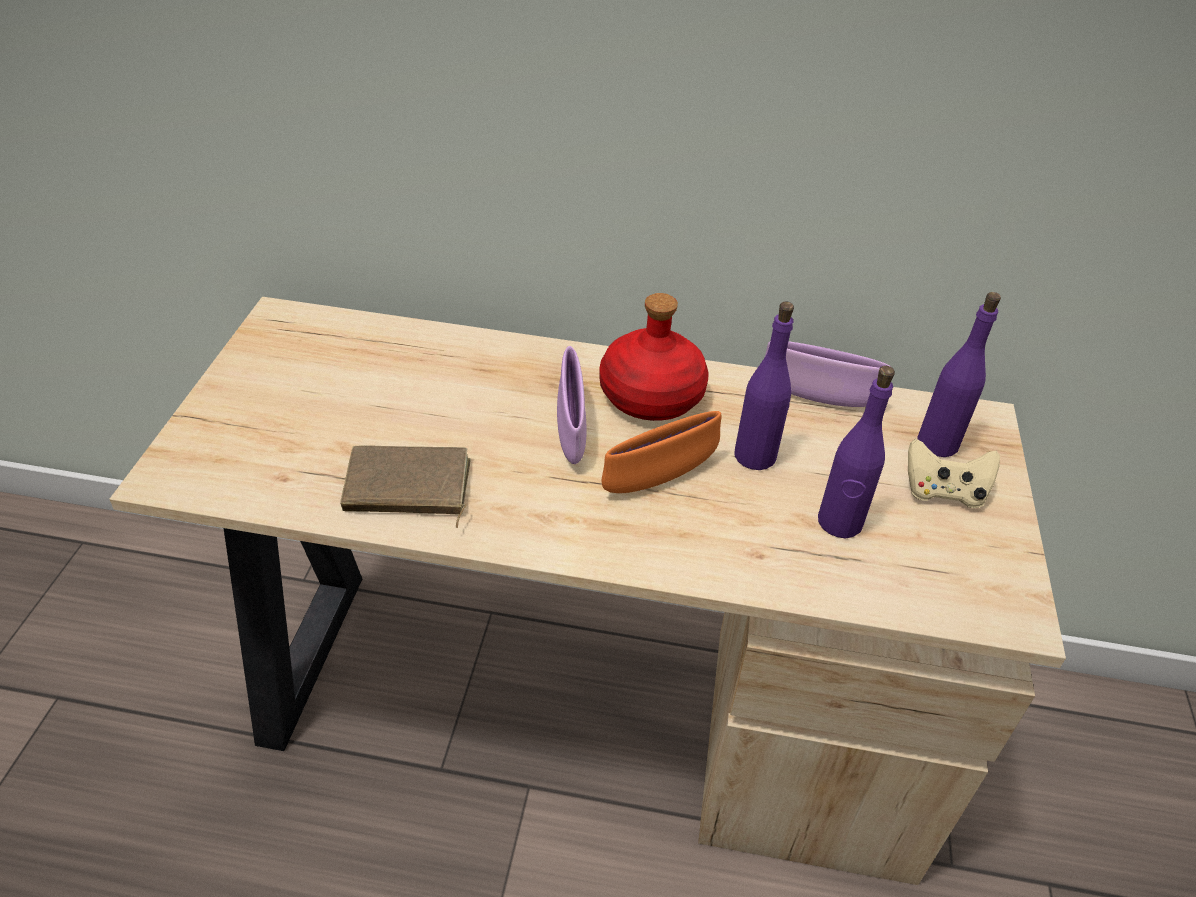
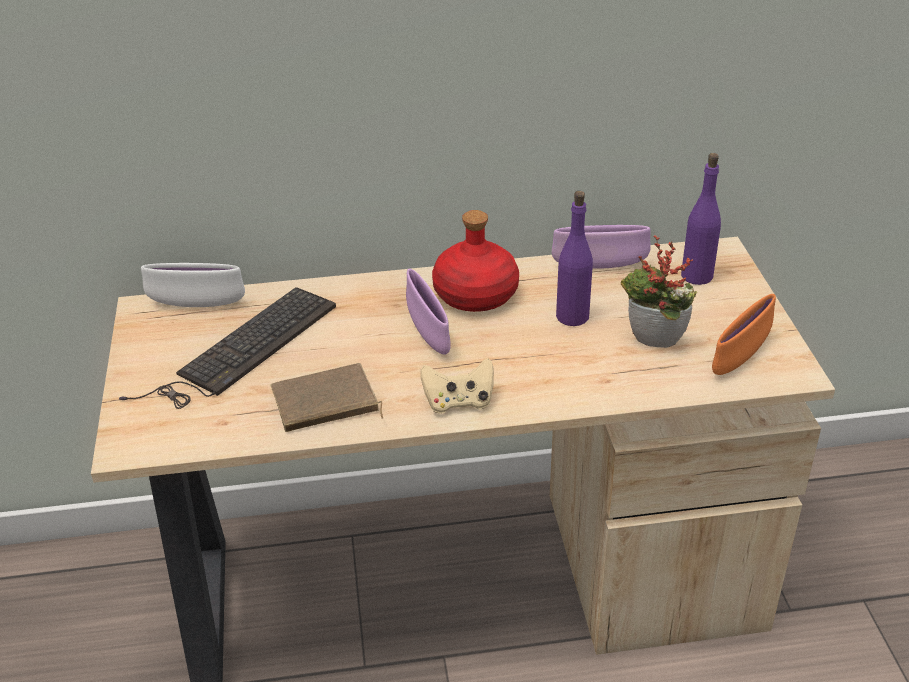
camera: 15 degrees left, 5 degrees down
orange bowl [601,411,722,493] -> orange bowl moved to [712,294,776,375]
purple bottle [818,366,895,538] -> potted plant [620,235,697,348]
beige game controller [908,439,1000,508] -> beige game controller moved to [420,358,494,414]
none -> keyboard [119,287,336,409]
none -> white bowl [141,263,245,307]

